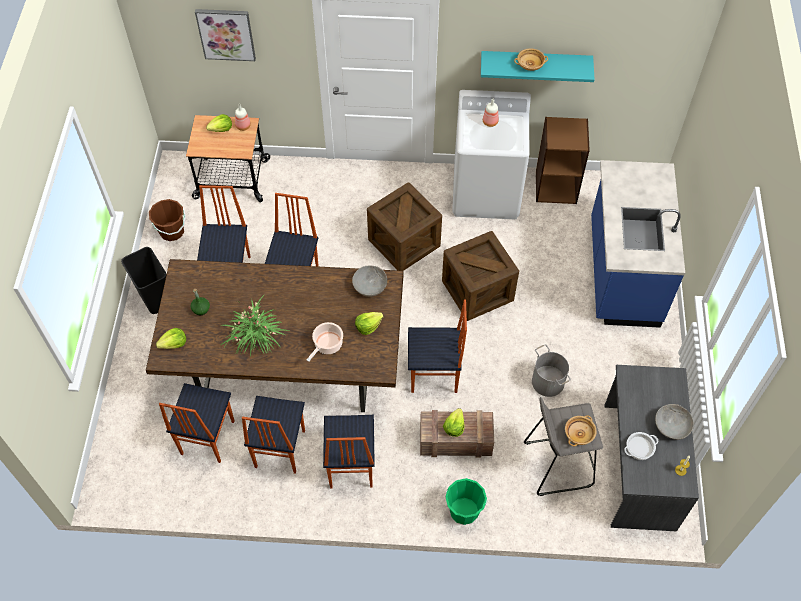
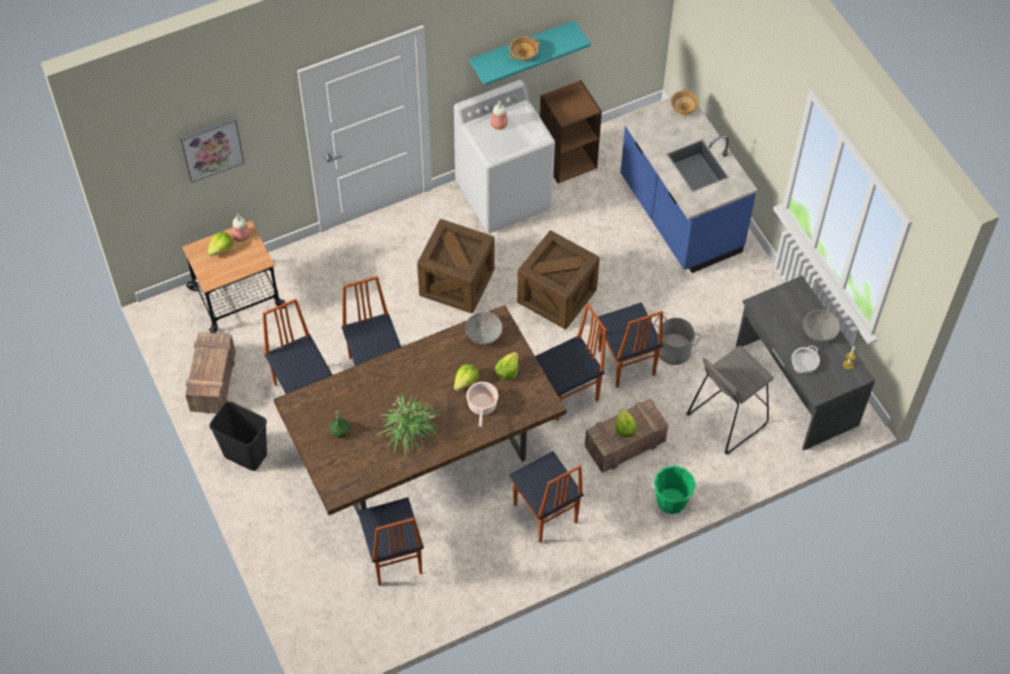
camera: 30 degrees left, 0 degrees up
brown bucket [149,199,186,241] -> crate [185,332,236,414]
lettuce [156,328,186,349] -> lettuce moved to [454,364,479,391]
chair [242,396,305,474] -> chair moved to [597,302,663,388]
beige bowl [565,415,597,446] -> beige bowl moved to [670,89,699,116]

